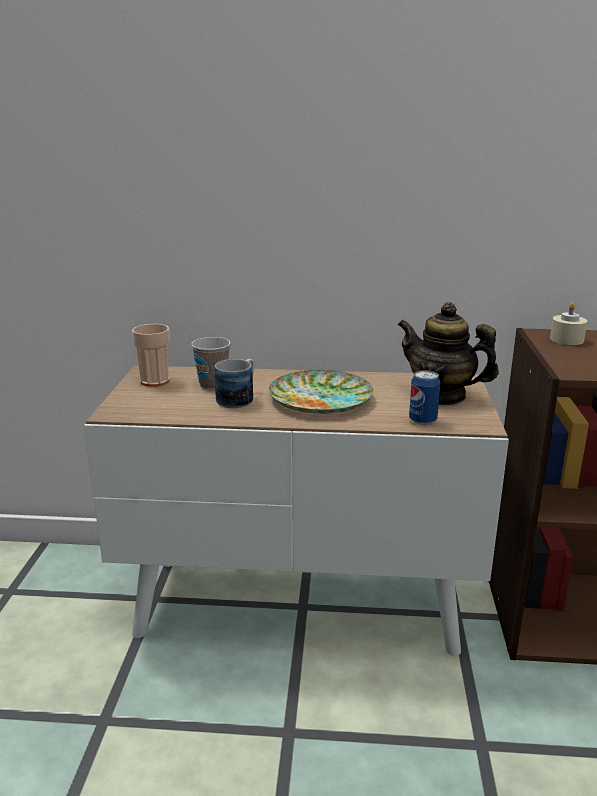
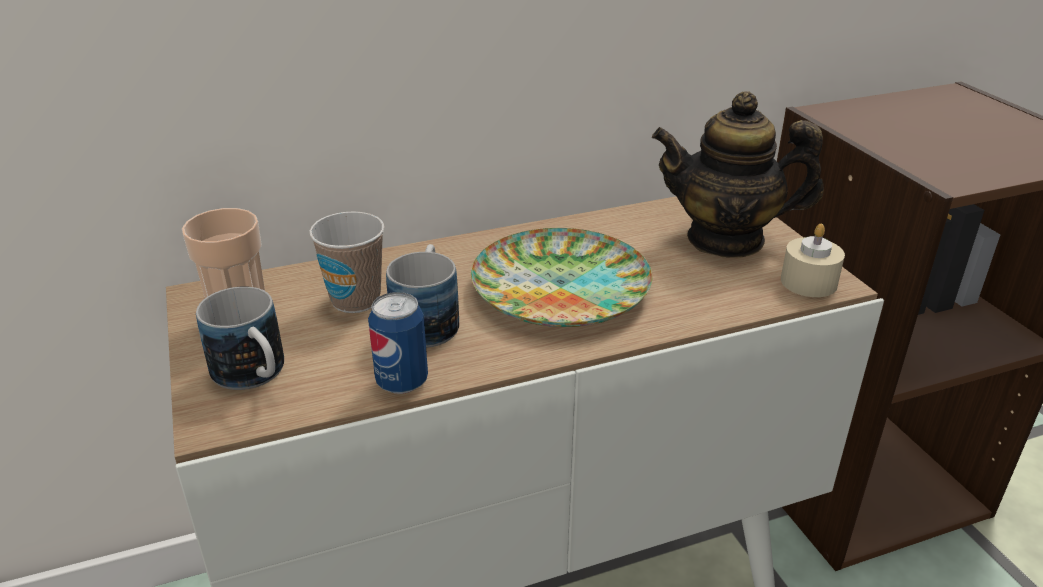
camera: 25 degrees left, 10 degrees up
can [409,370,440,425] -> can moved to [368,292,428,394]
beige candle [550,302,587,345] -> beige candle moved to [781,224,845,297]
none -> mug [196,287,284,390]

